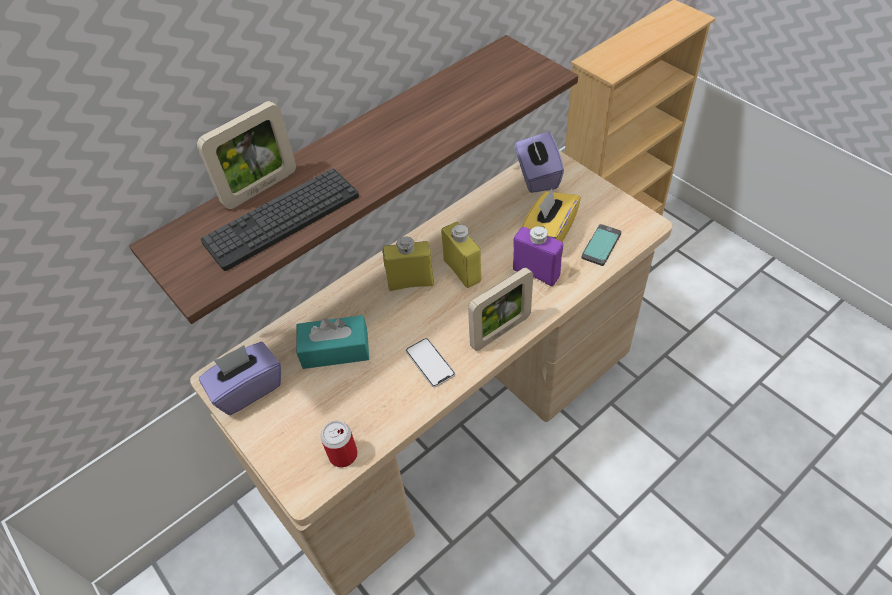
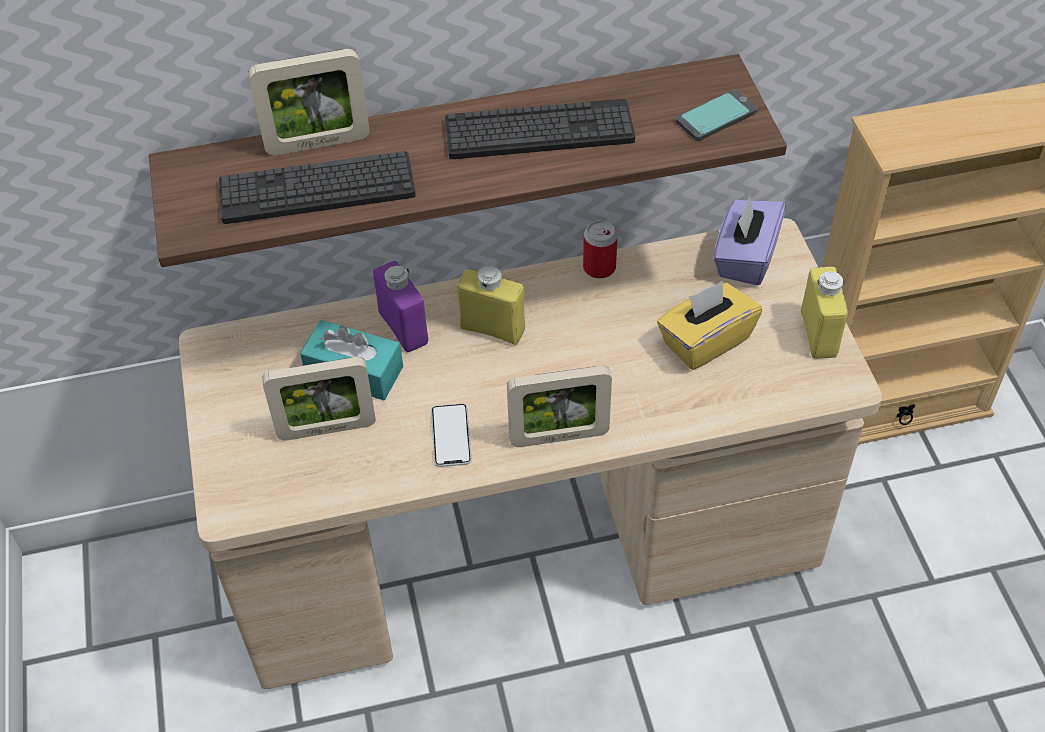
camera: 25 degrees right, 0 degrees up
purple tissue box [199,342,281,415] -> none
can [321,420,358,467] -> can moved to [583,220,618,279]
yellow bottle [441,222,482,288] -> yellow bottle moved to [801,267,848,359]
purple bottle [513,226,563,286] -> purple bottle moved to [373,261,428,352]
phone [581,224,621,266] -> phone moved to [676,89,758,141]
none -> picture frame [262,357,376,441]
none -> keyboard [445,99,635,159]

